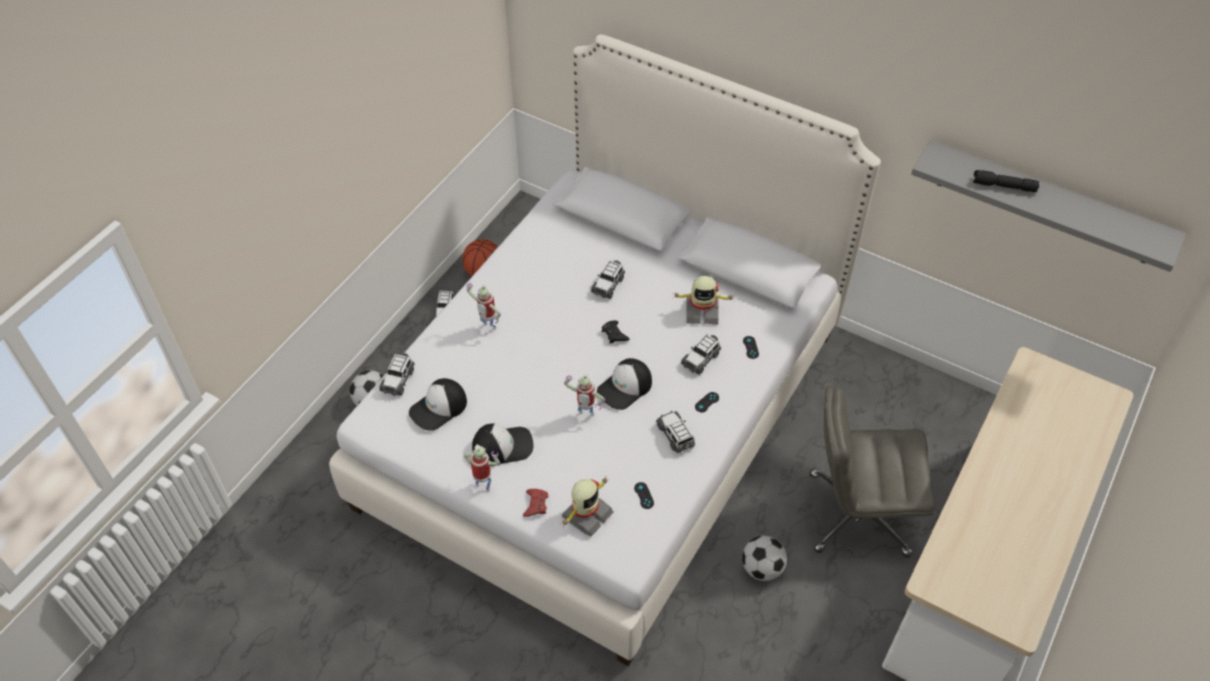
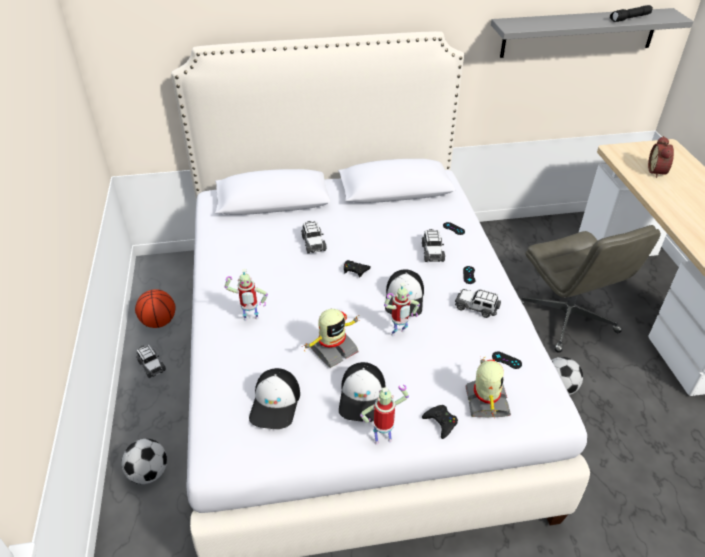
camera: 40 degrees left, 10 degrees down
toy car [380,353,415,396] -> none
cap [472,423,533,466] -> cap turned 150 degrees clockwise [339,362,385,422]
red game controller [523,489,548,517] -> black game controller [422,405,458,439]
toy robot [672,276,735,324] -> toy robot moved to [304,309,361,368]
grey office chair [810,386,935,558] -> grey office chair turned 75 degrees counterclockwise [519,225,661,353]
black flashlight [973,170,1039,192] -> black flashlight moved to [610,5,653,22]
none -> alarm clock [648,136,674,178]

